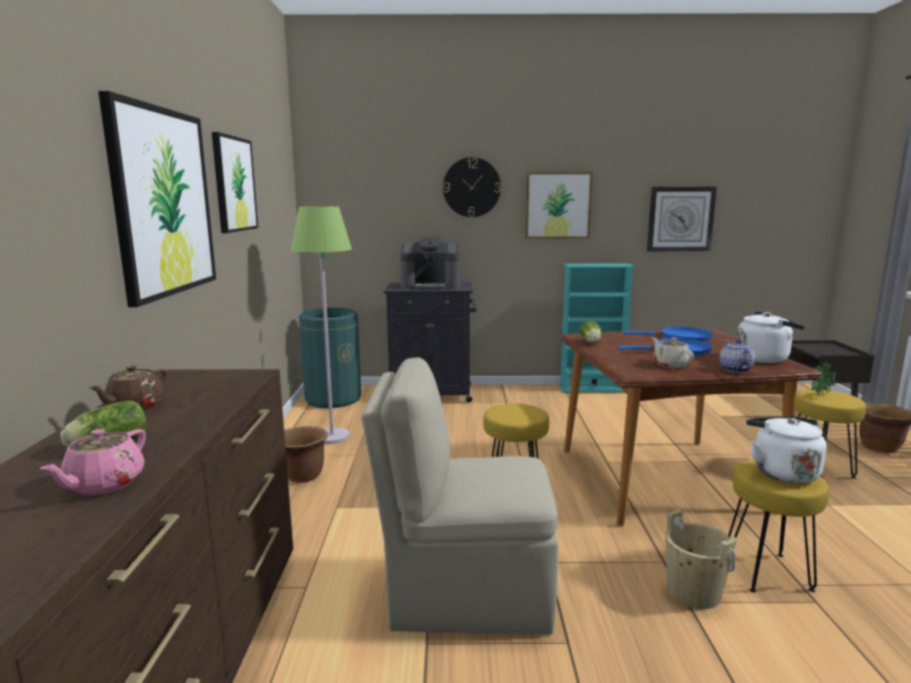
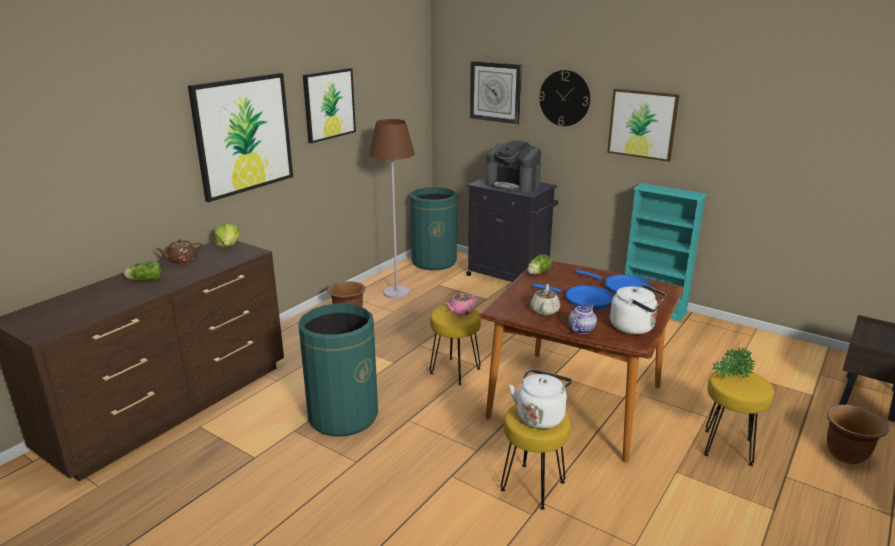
camera: 35 degrees right, 10 degrees up
pink teapot [40,429,146,495] -> pink teapot moved to [445,293,477,316]
green floor lamp [291,206,352,444] -> brown floor lamp [369,119,415,299]
beige chair [361,357,558,635] -> green trash can [298,303,378,437]
wall clock [647,187,717,251] -> wall clock moved to [470,61,522,124]
beige bucket [665,509,737,609] -> none
none -> lettuce [214,223,240,247]

